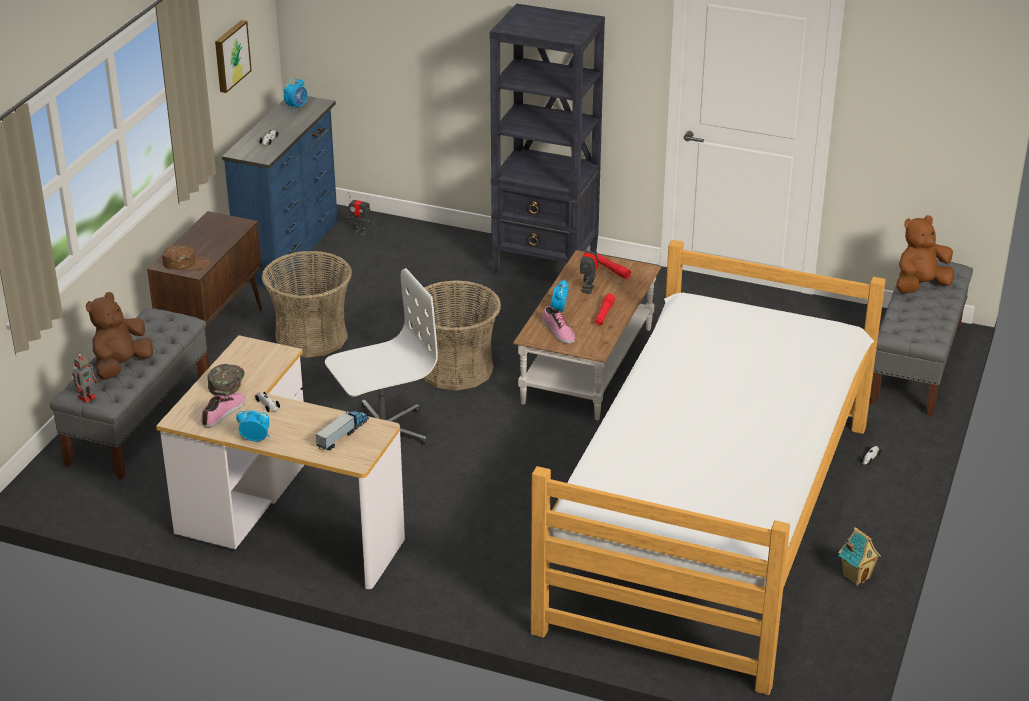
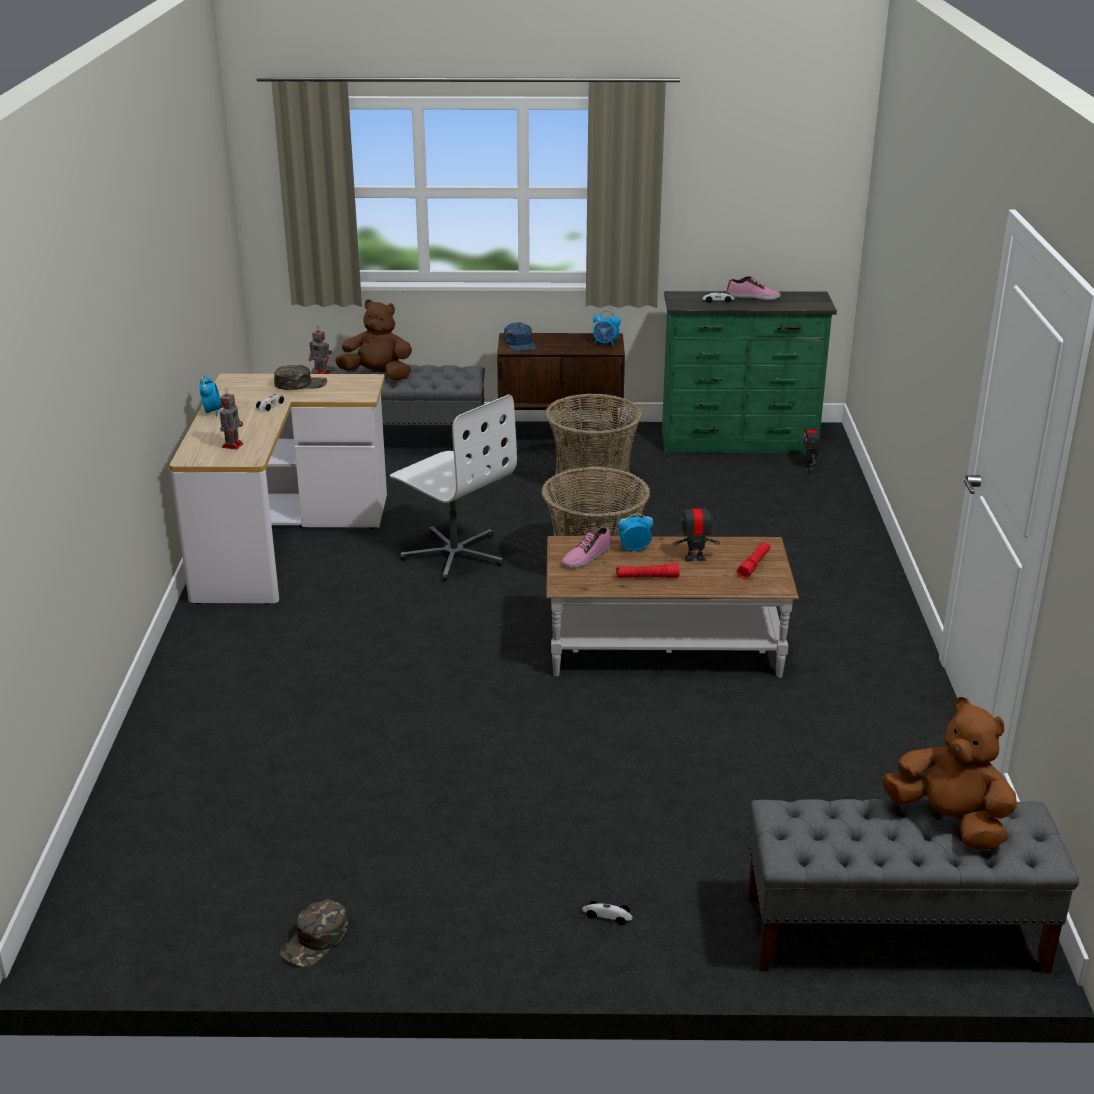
camera: 70 degrees right, 5 degrees down
brown cap [162,245,210,271] -> blue cap [504,322,536,351]
shoe [201,393,245,428] -> shoe moved to [727,276,781,300]
picture [215,20,252,93] -> none
blue dresser [222,96,338,288] -> green dresser [662,291,837,453]
alarm clock [284,78,308,111] -> alarm clock moved to [593,310,621,346]
toy truck [315,411,369,451] -> toy robot [220,390,243,450]
black bookcase [490,3,605,275] -> none
bed [531,240,886,695] -> none
toy house [838,527,881,586] -> green cap [280,900,348,967]

